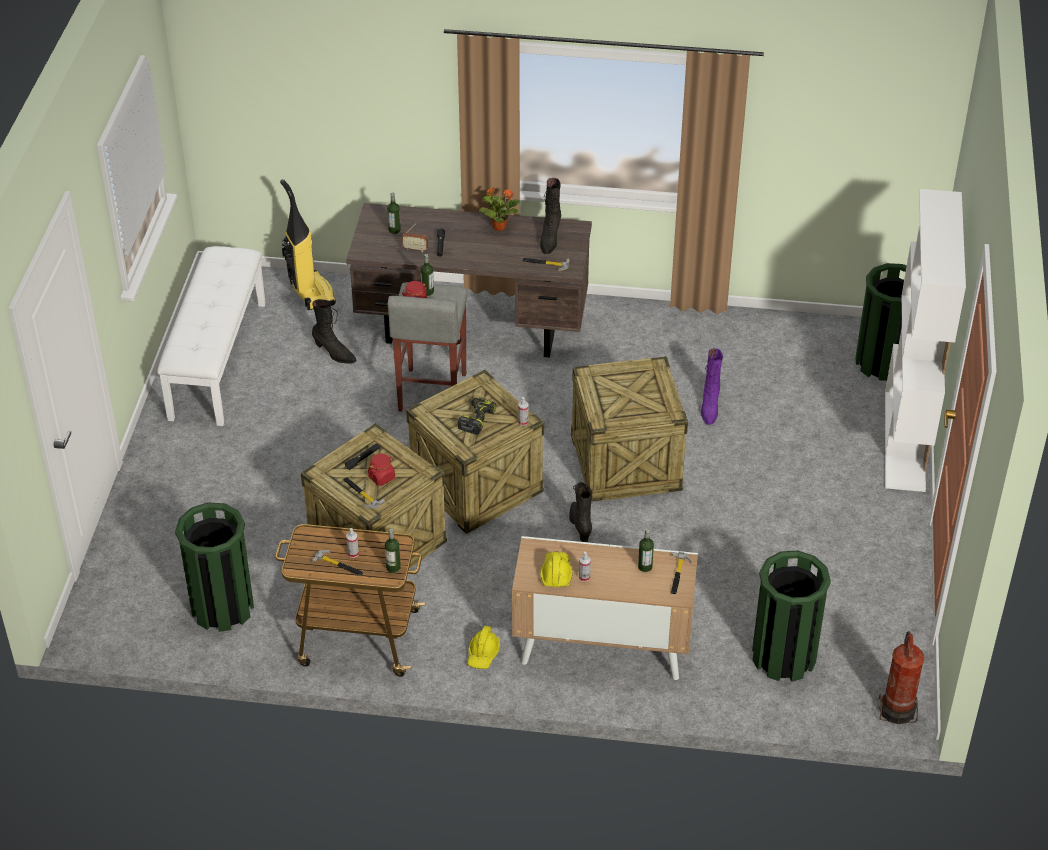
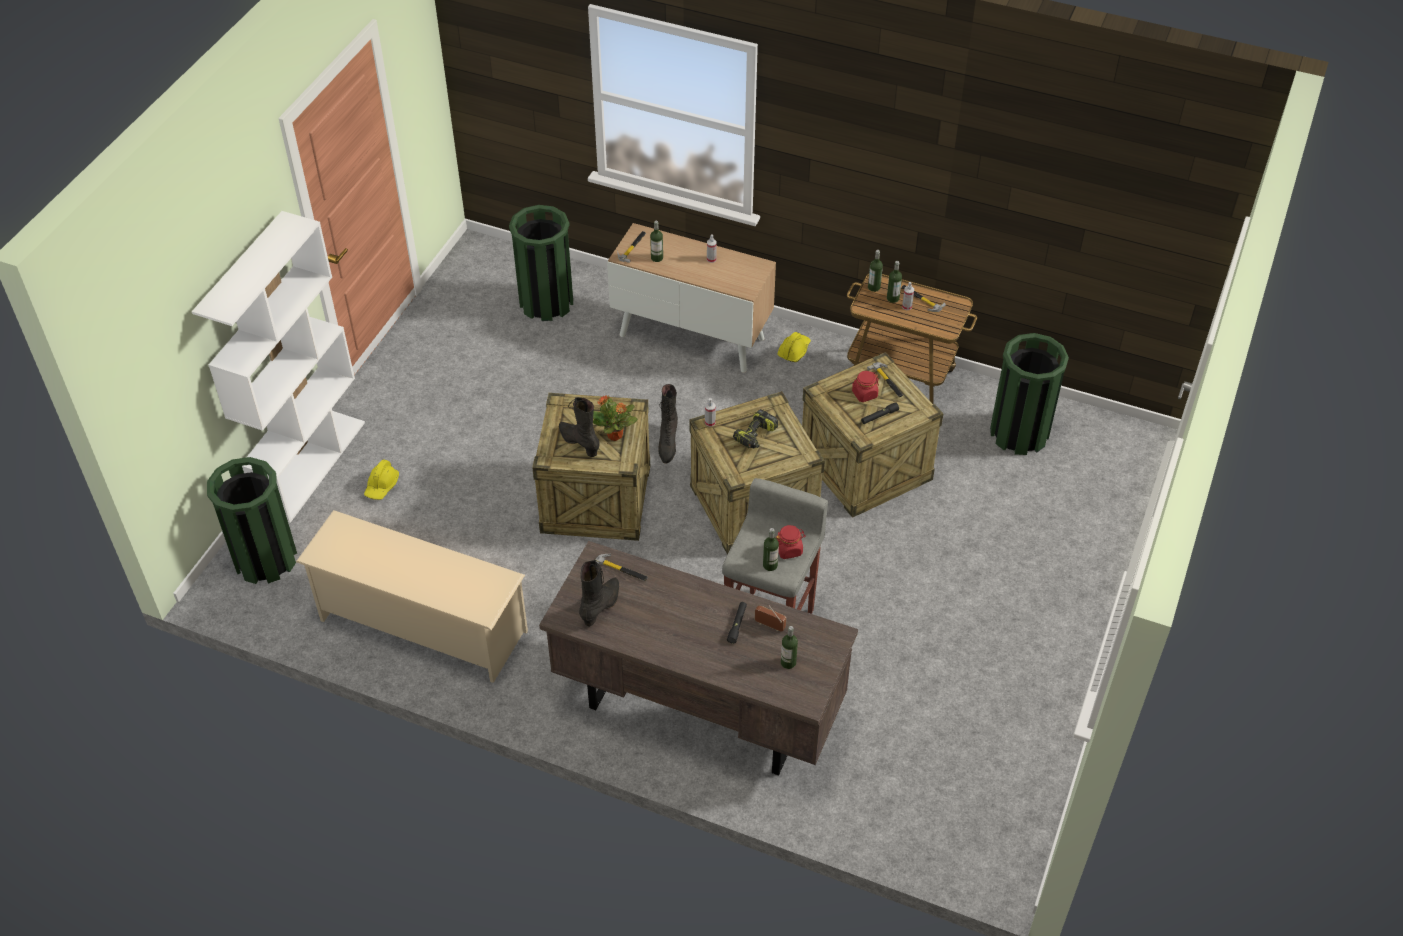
camera: 165 degrees left, 5 degrees up
white bench [157,246,266,426] -> none
vacuum cleaner [280,179,336,310] -> none
black boot [312,299,356,364] -> black boot moved to [559,397,600,457]
potted plant [479,187,520,231] -> potted plant moved to [593,395,637,441]
yellow hard hat [540,552,573,587] -> yellow hard hat moved to [364,459,399,500]
purple boot [701,348,723,425] -> none
fire extinguisher [879,631,925,724] -> none
none -> beige shoe rack [296,510,528,683]
none -> bottle [887,261,902,303]

